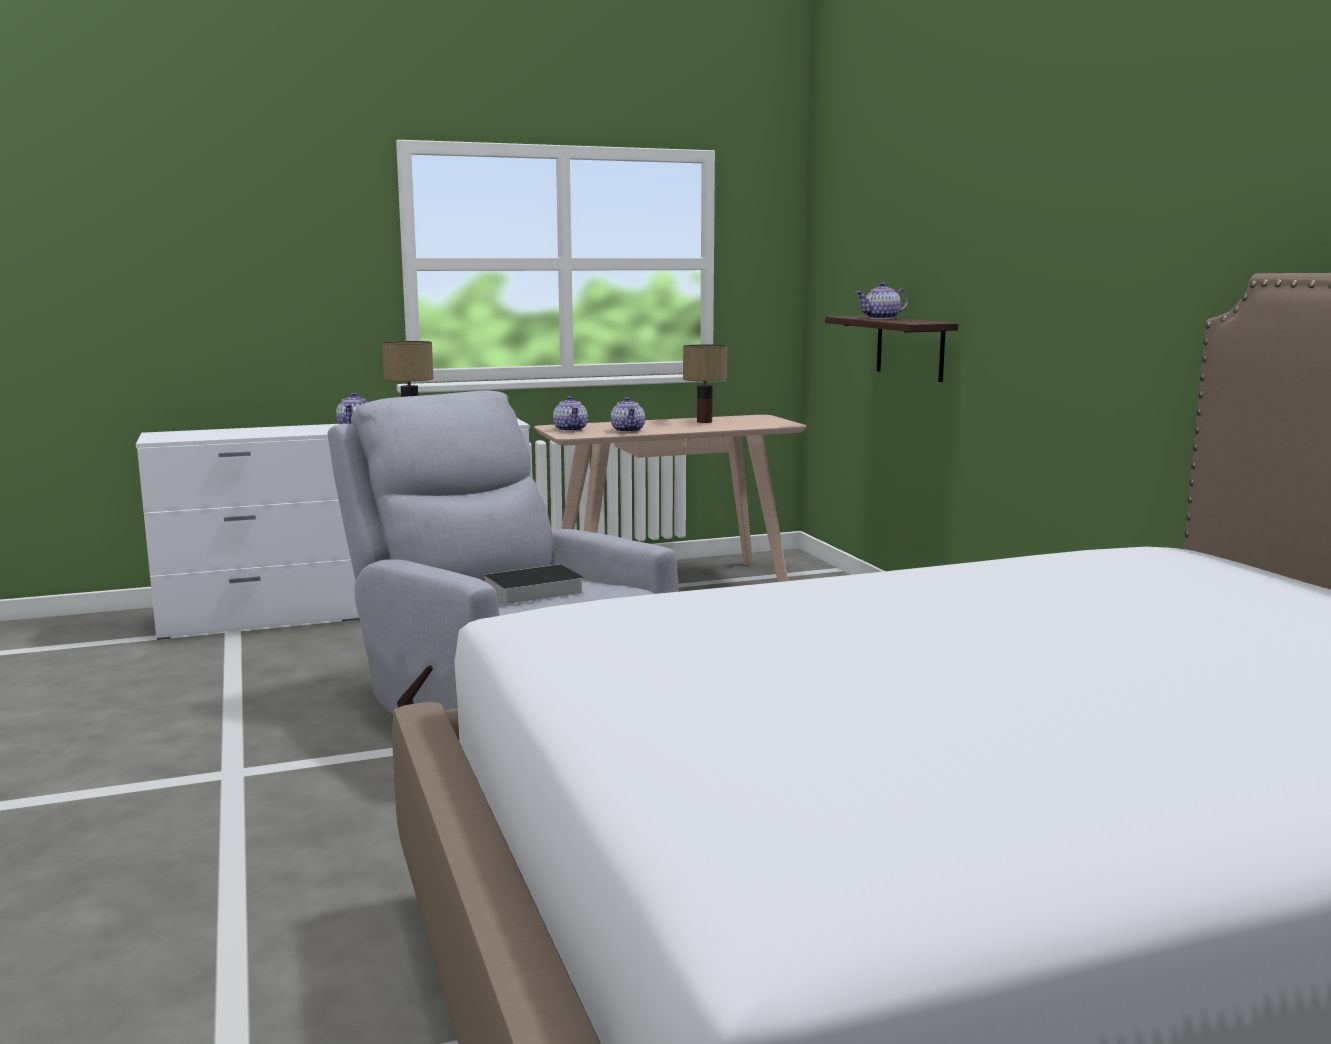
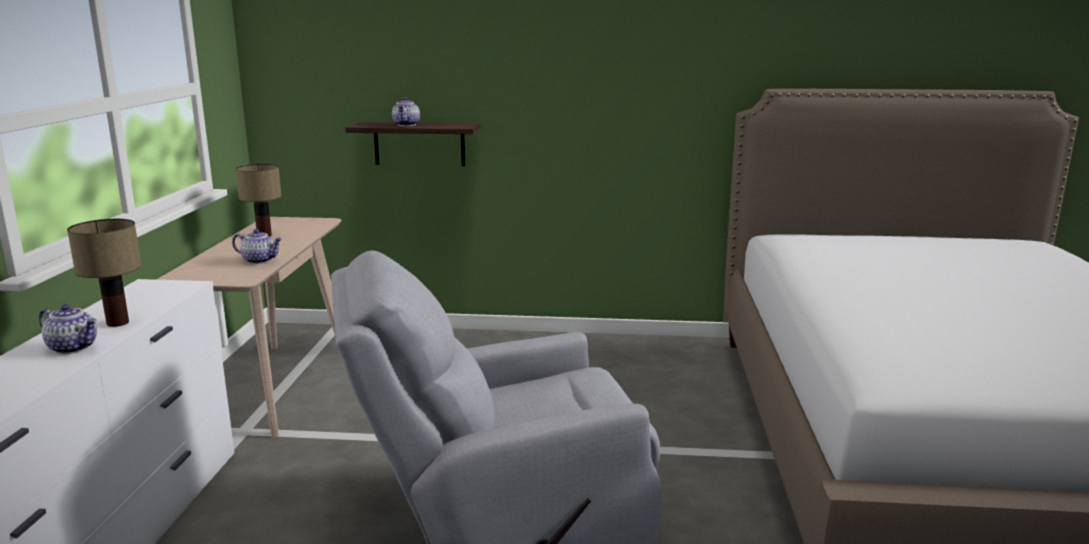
camera: 65 degrees left, 5 degrees up
book [483,564,584,605] -> none
teapot [553,396,588,432] -> none

